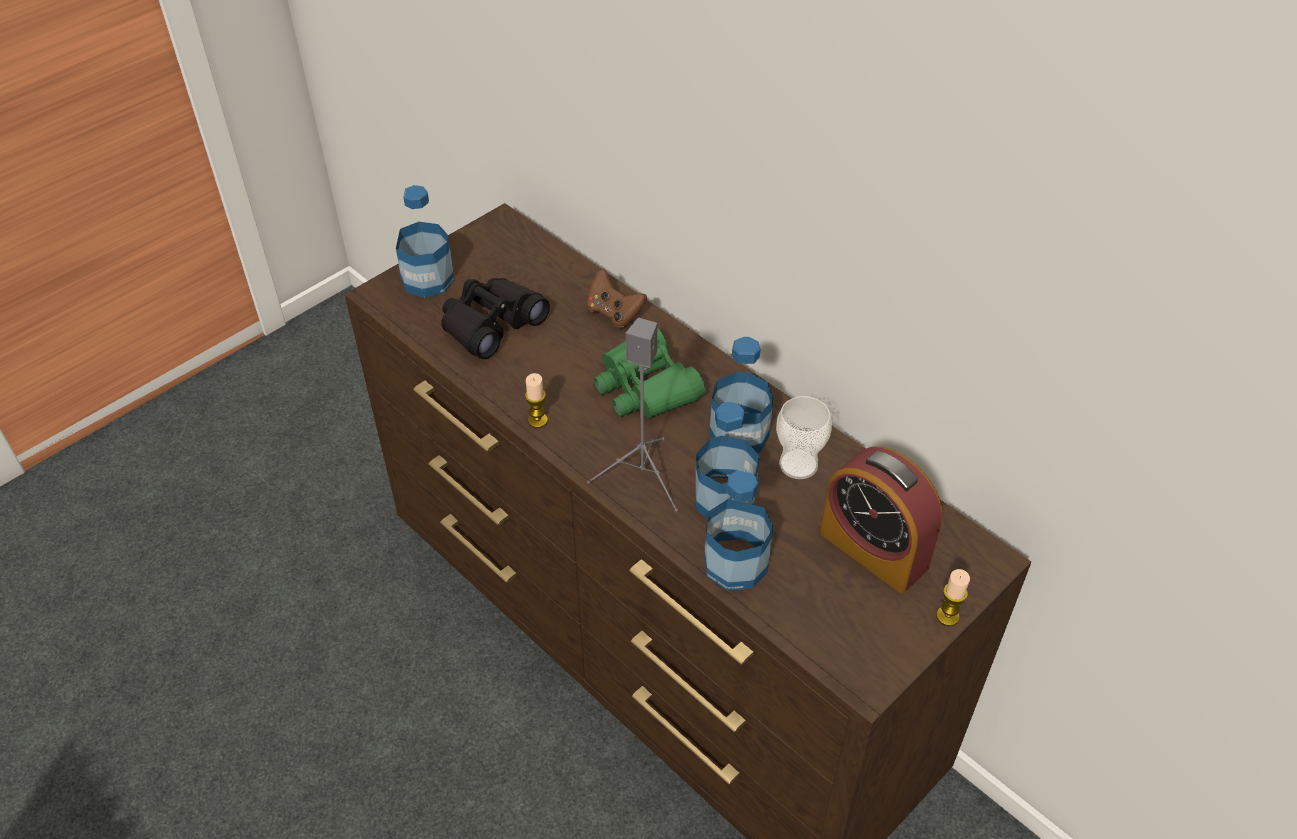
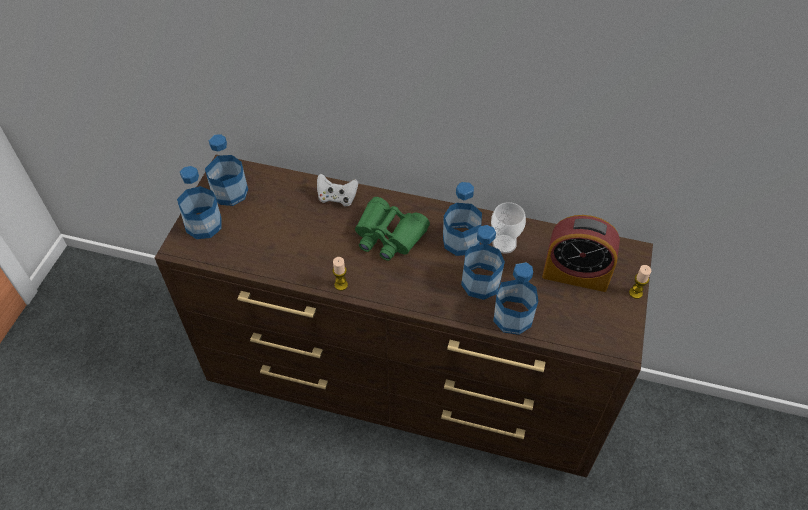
camera: 30 degrees left, 5 degrees up
black binoculars [441,278,550,359] -> none
brown game controller [587,269,647,328] -> white game controller [317,173,358,206]
grey speaker [587,317,678,512] -> none
none -> bottle [205,134,248,206]

